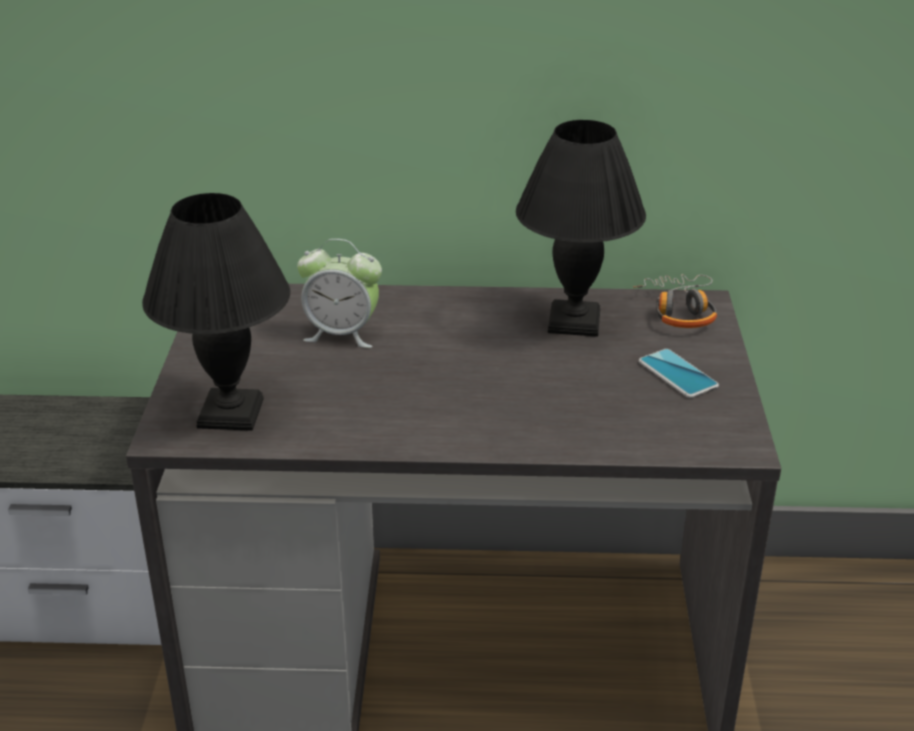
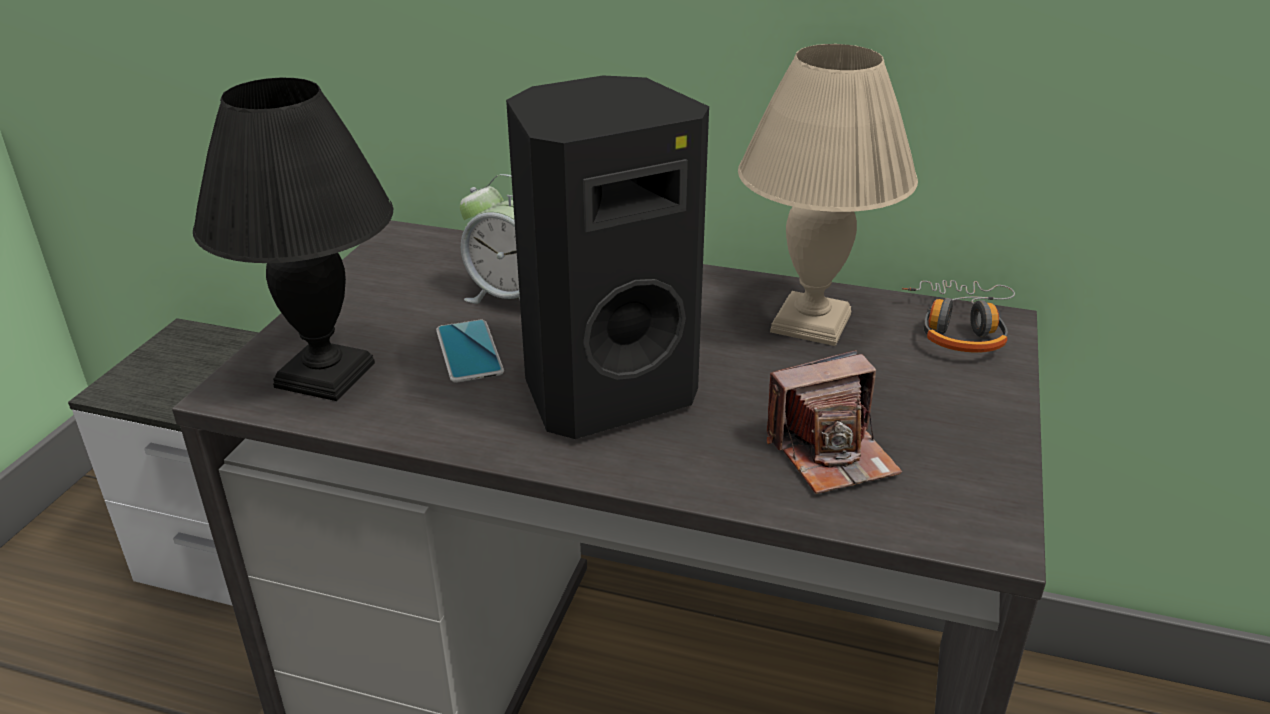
camera: 15 degrees right, 0 degrees up
black table lamp [516,120,646,337] -> beige table lamp [738,44,918,346]
phone [639,349,719,398] -> phone moved to [436,320,504,383]
none -> black speaker [506,76,709,439]
none -> camera [767,350,902,494]

